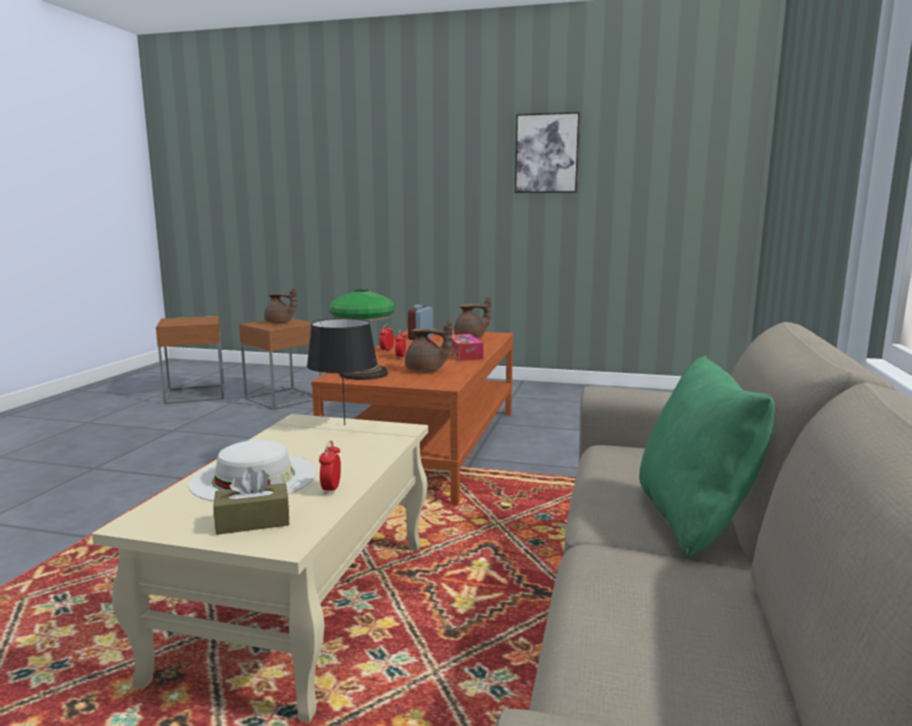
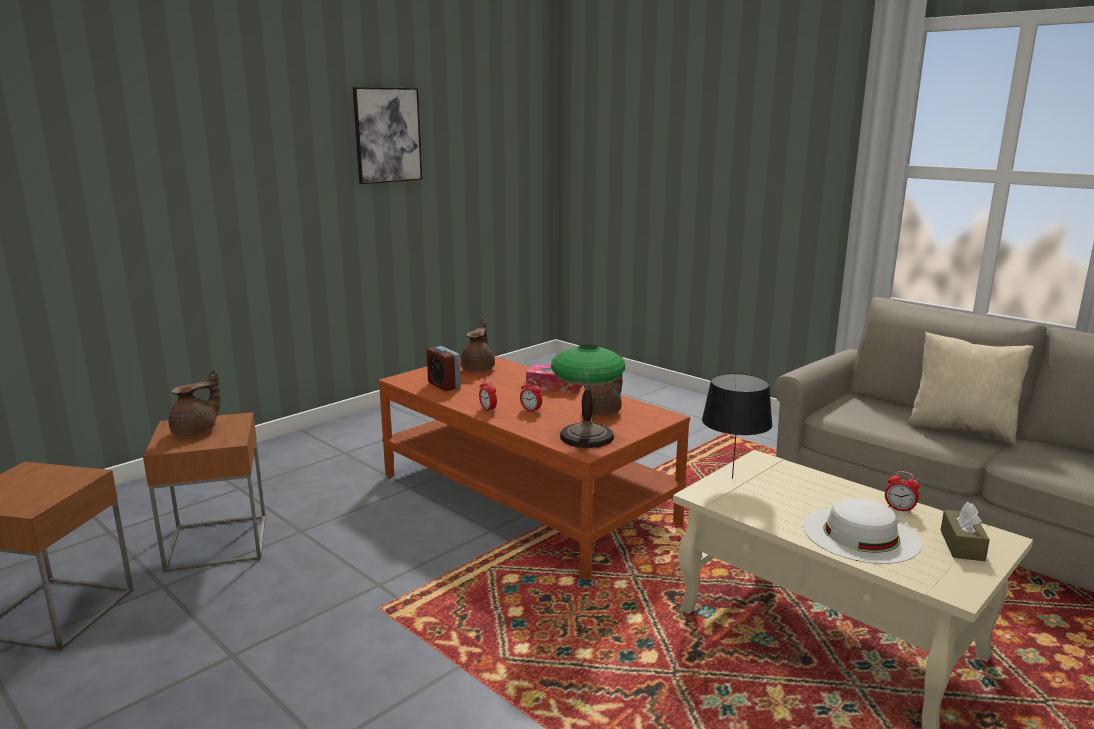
camera: 60 degrees left, 5 degrees up
green pillow [639,356,775,559] -> beige pillow [906,332,1034,446]

